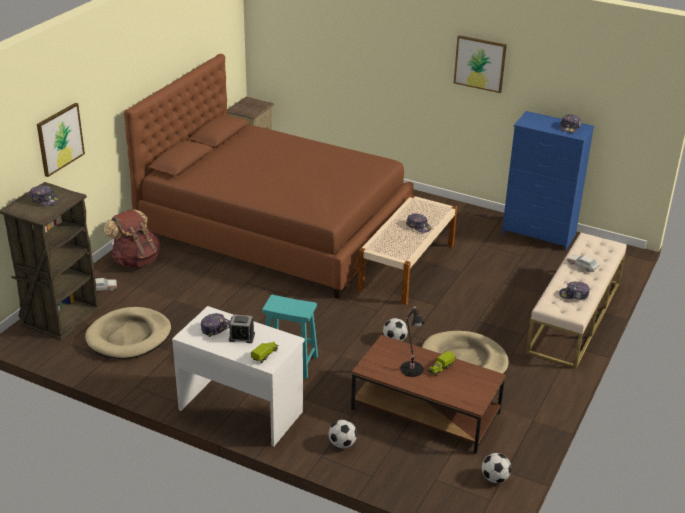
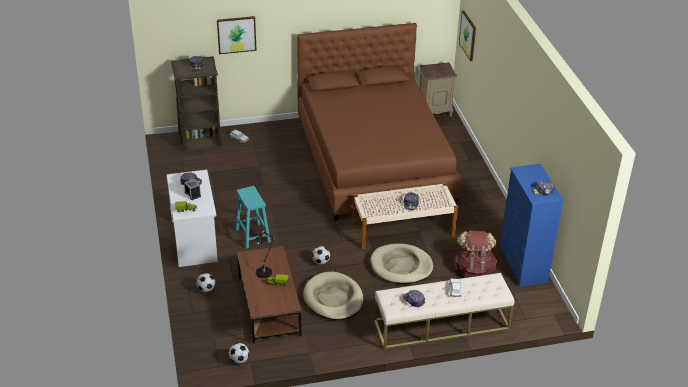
camera: 50 degrees right, 5 degrees up
beige dog bed [85,307,171,359] -> beige dog bed moved to [370,243,433,284]
brown backpack [104,209,160,267] -> brown backpack moved to [454,230,497,277]
picture [454,35,507,93] -> picture moved to [459,10,476,61]

